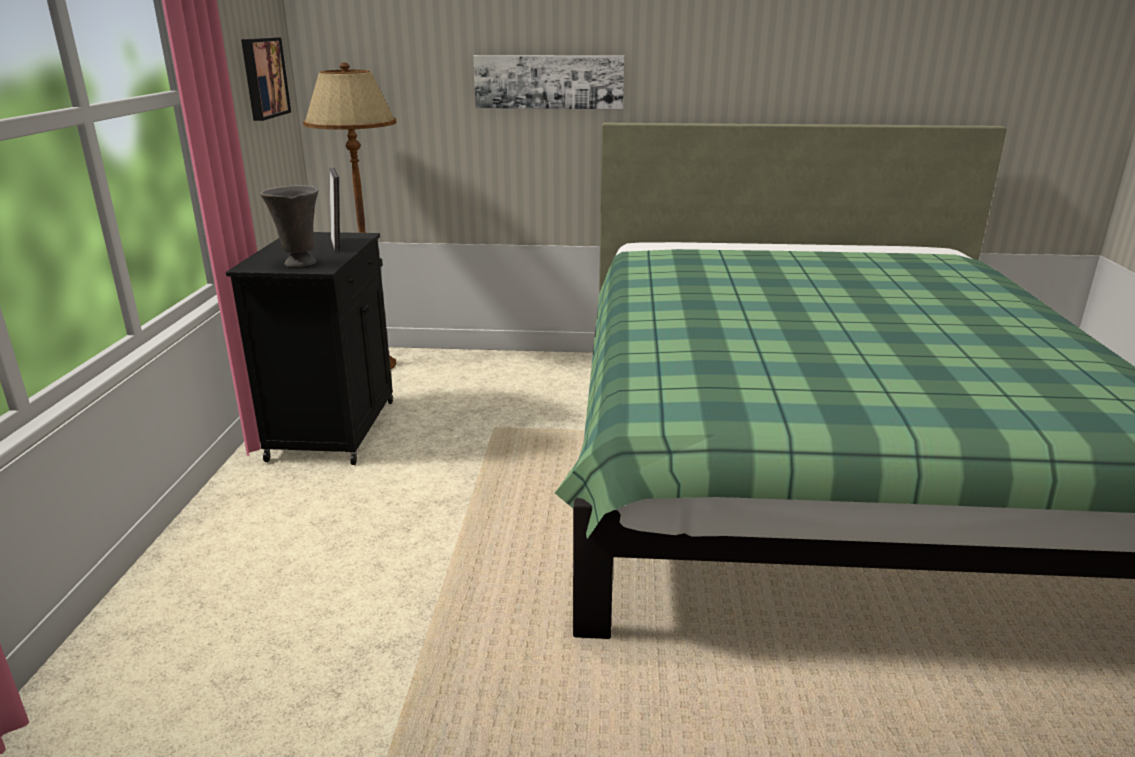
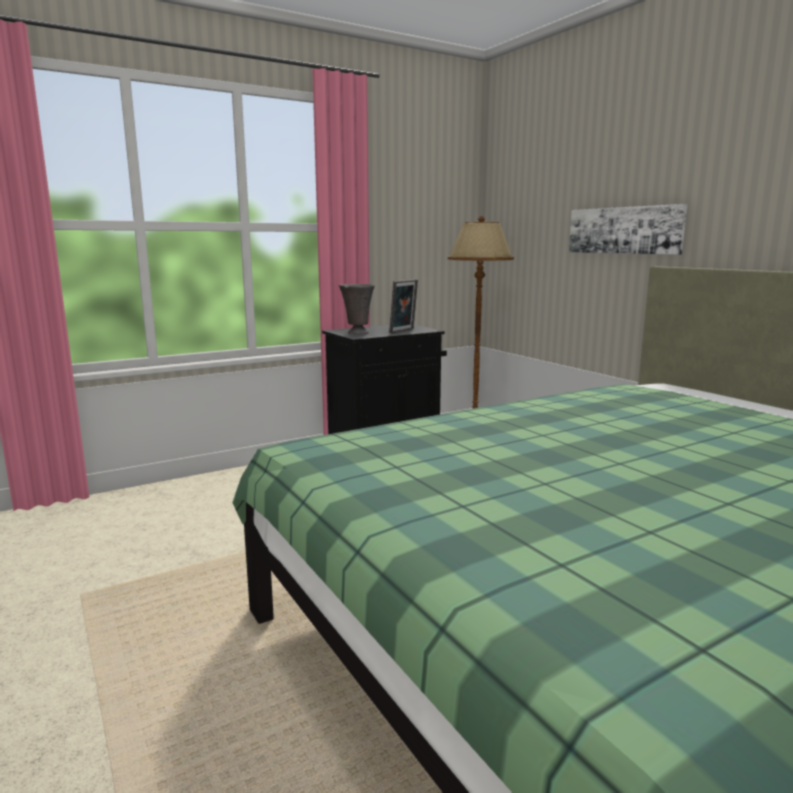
camera: 55 degrees right, 10 degrees down
picture [241,37,291,121] -> none

